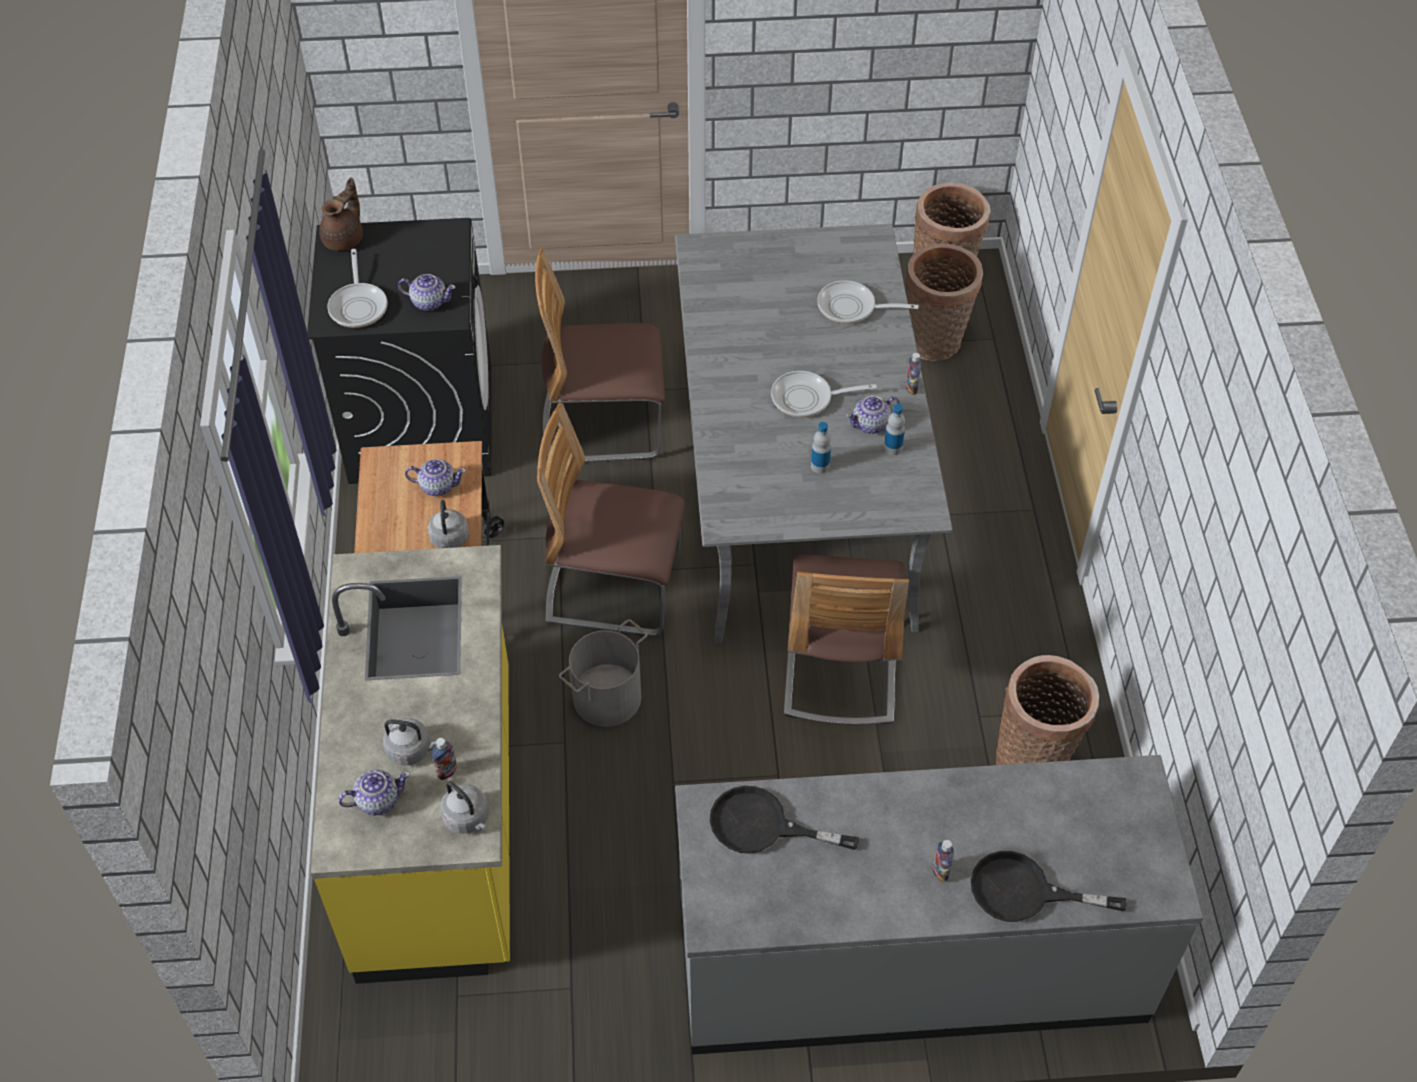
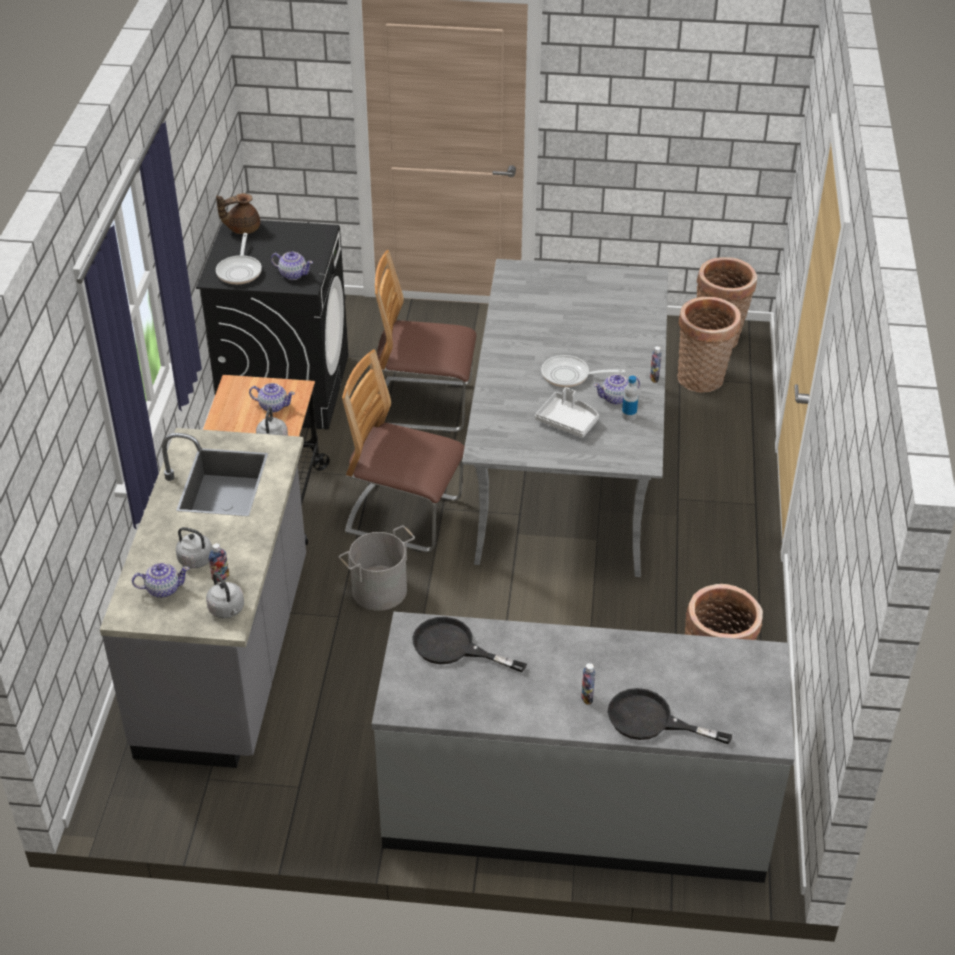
camera: 10 degrees right, 10 degrees down
yellow counter [311,545,510,984] -> grey counter [100,428,306,768]
brown teapot [319,177,363,251] -> brown teapot turned 150 degrees counterclockwise [216,193,260,234]
chair [784,554,909,725] -> none
bottle [811,422,831,474] -> grey tray [535,387,599,438]
frying pan [817,280,919,324] -> none

